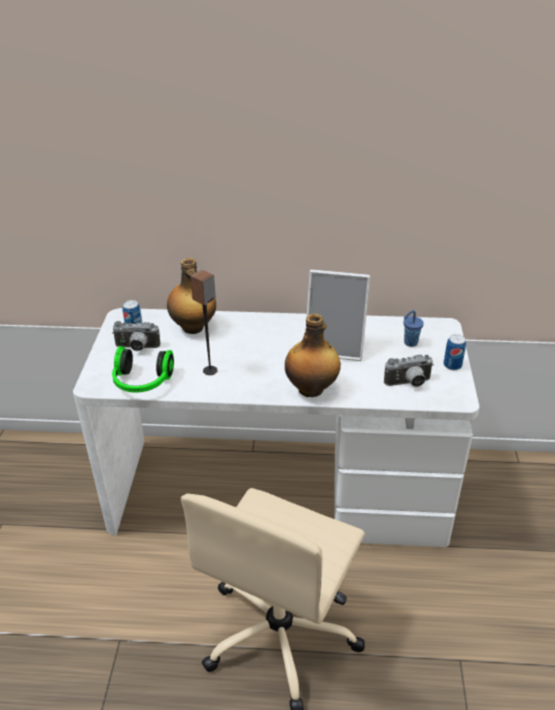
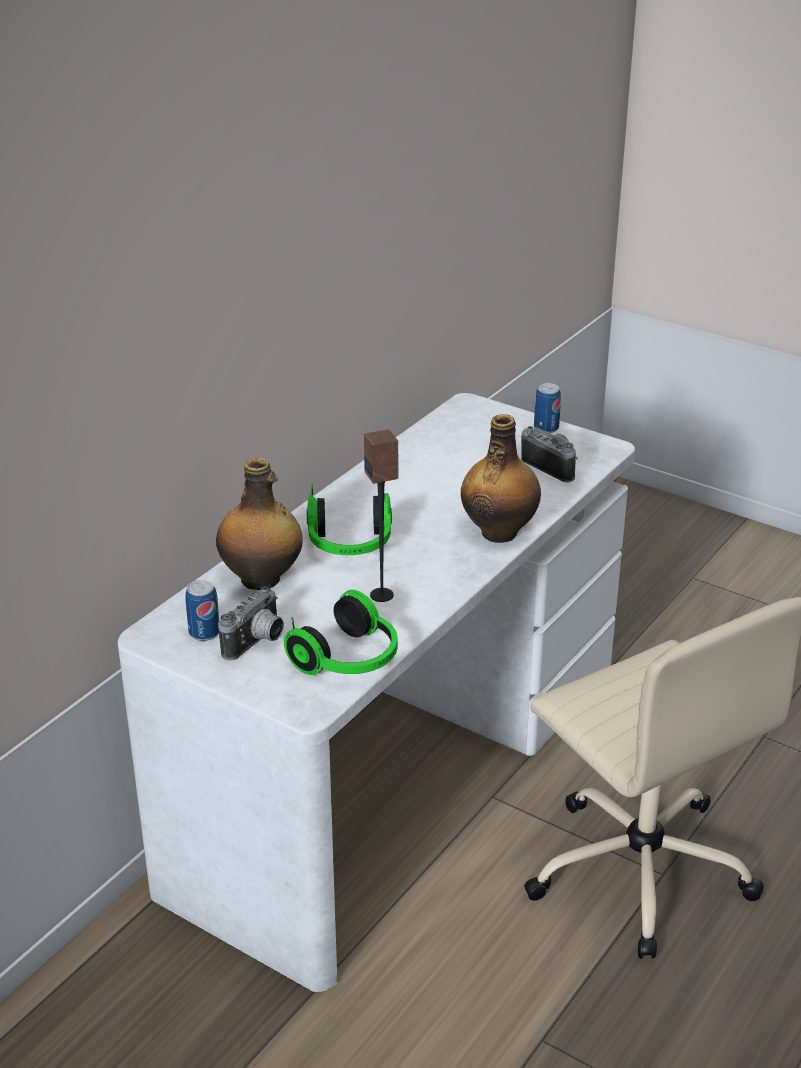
camera: 60 degrees left, 5 degrees down
picture frame [305,269,370,361] -> none
camera [384,355,434,387] -> camera turned 60 degrees counterclockwise [521,426,578,482]
blue cup [403,310,424,347] -> none
none -> headphones [307,484,392,555]

